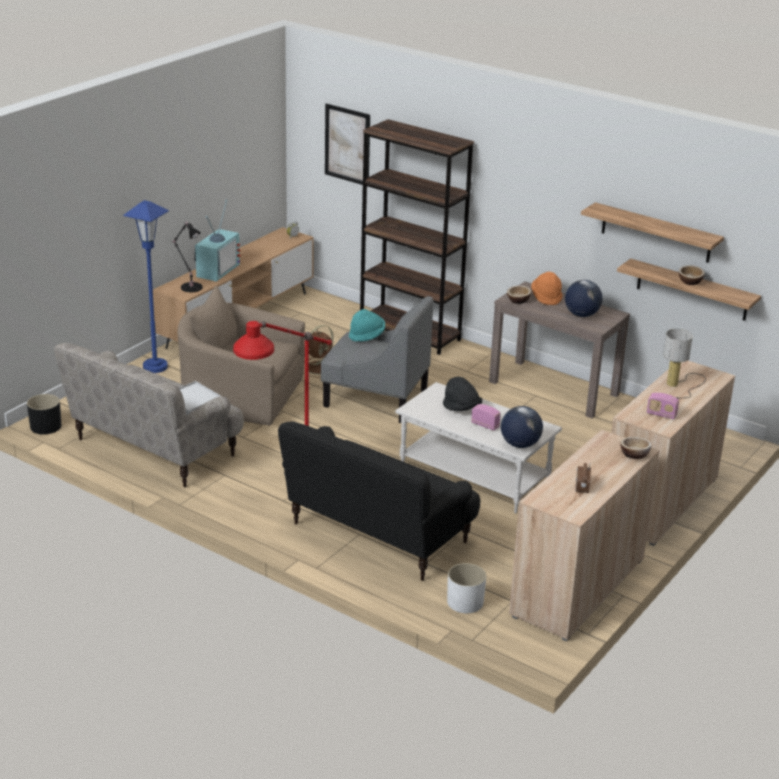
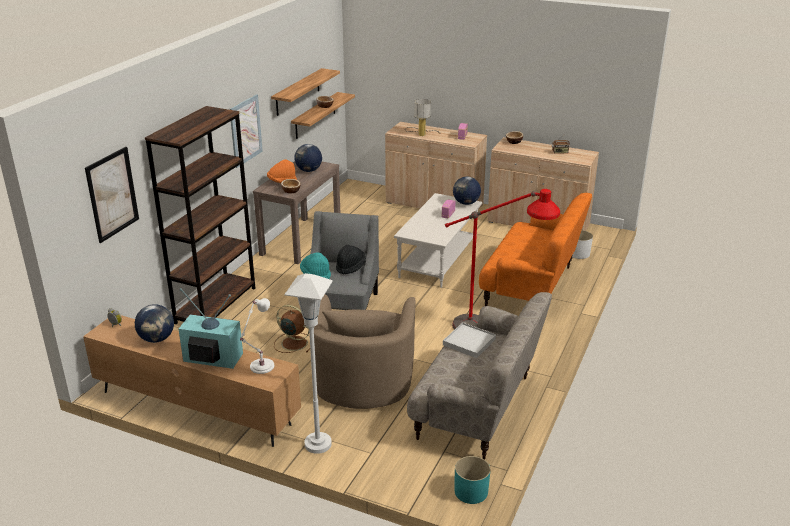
camera: 100 degrees left, 0 degrees up
black planter [27,394,61,435] -> turquoise planter [455,456,490,504]
blue floor lamp [123,200,169,373] -> white floor lamp [284,273,333,454]
black table lamp [172,222,203,292] -> white table lamp [240,298,274,374]
black sofa [278,422,480,581] -> orange sofa [479,193,592,306]
black hat [443,377,482,411] -> black hat moved to [336,245,366,275]
none -> globe [135,304,174,343]
none -> picture [229,94,263,168]

